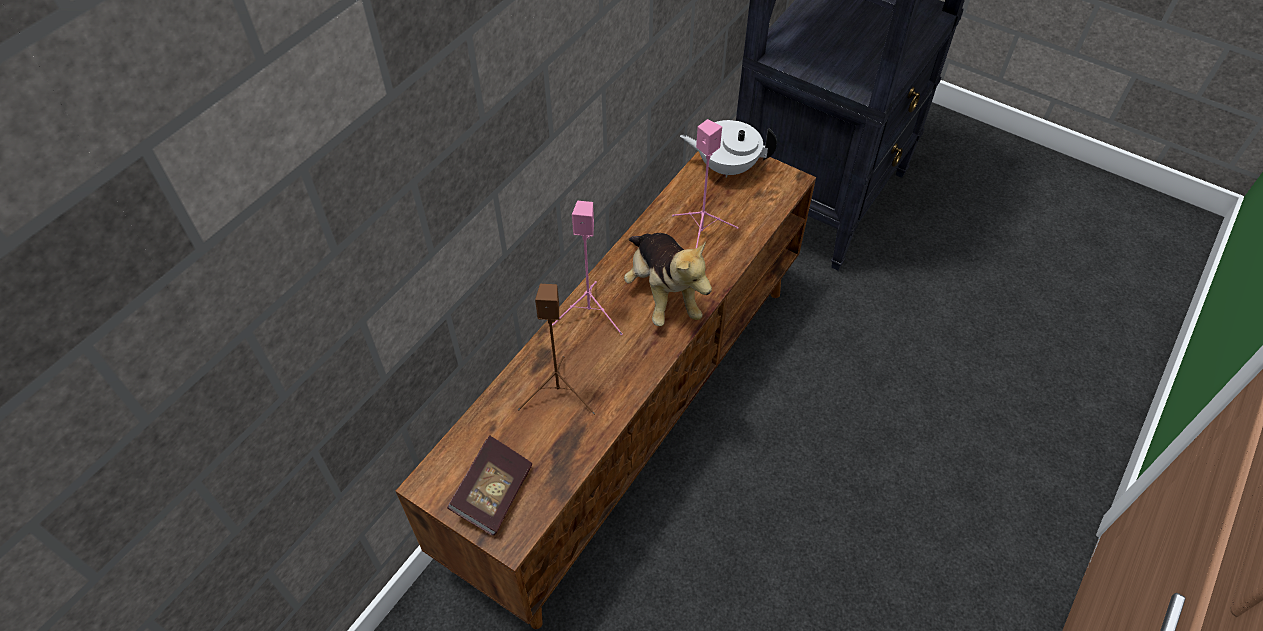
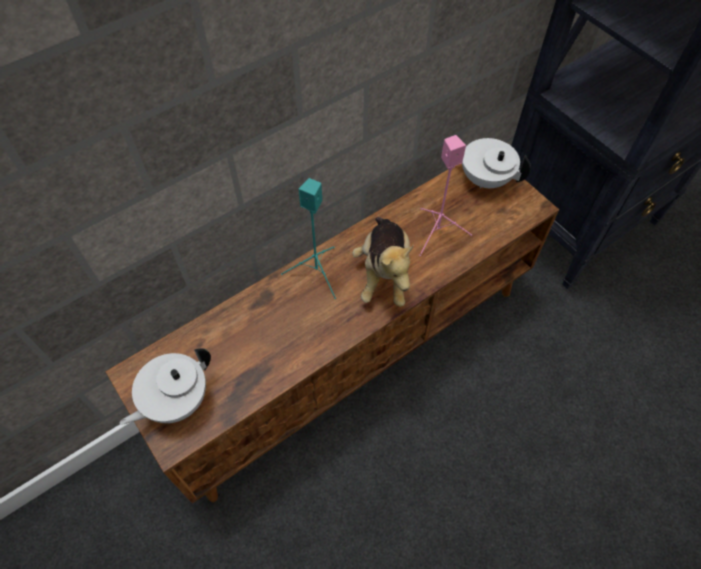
camera: 20 degrees right, 5 degrees up
book [447,435,532,536] -> white teapot [119,348,211,425]
brown speaker [517,284,595,415] -> none
pink speaker [552,201,623,335] -> turquoise speaker [281,178,336,299]

